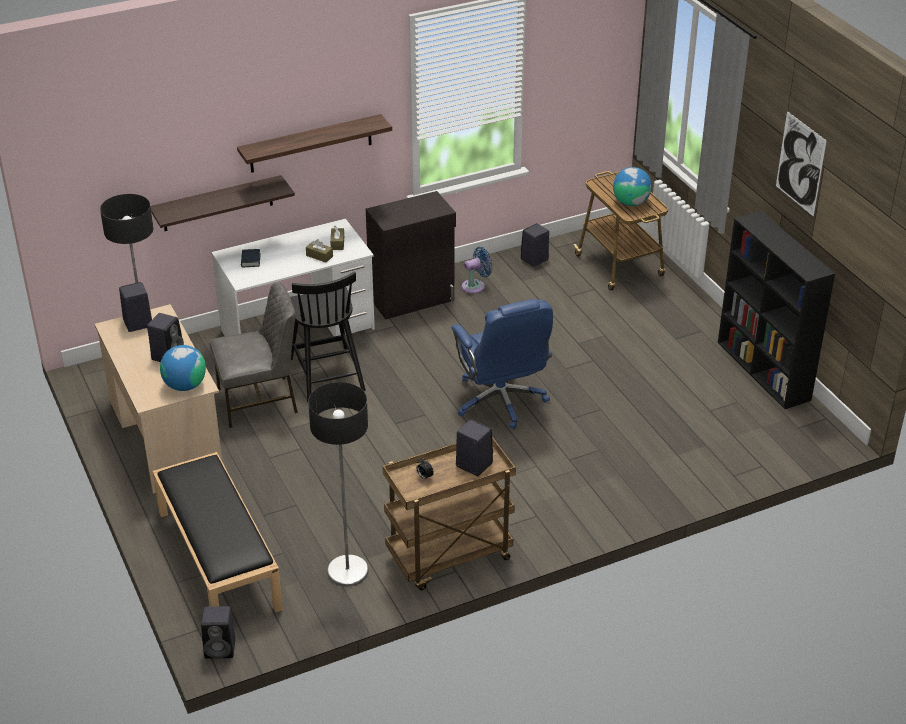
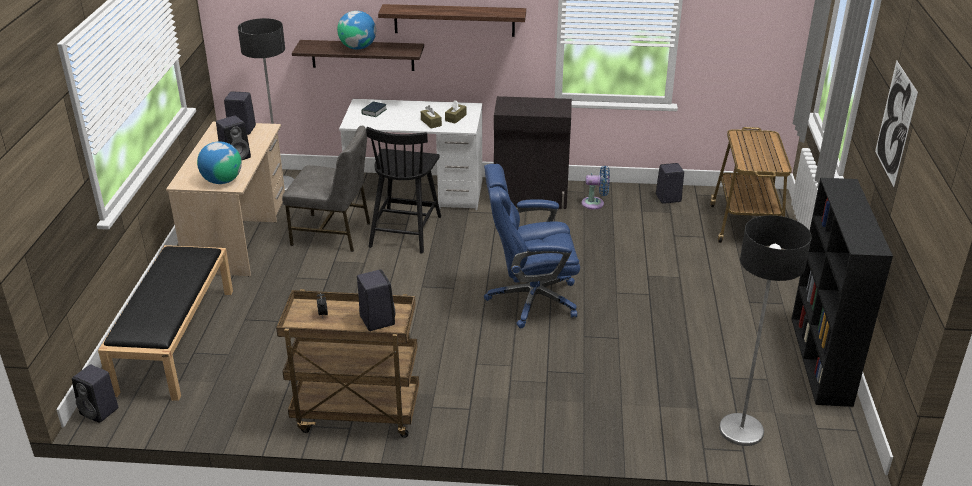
camera: 30 degrees right, 5 degrees down
floor lamp [308,382,369,587] -> floor lamp moved to [719,215,811,446]
blue office chair [451,299,553,429] -> blue office chair turned 75 degrees clockwise [484,164,580,328]
globe [613,167,652,206] -> globe moved to [337,11,376,50]

